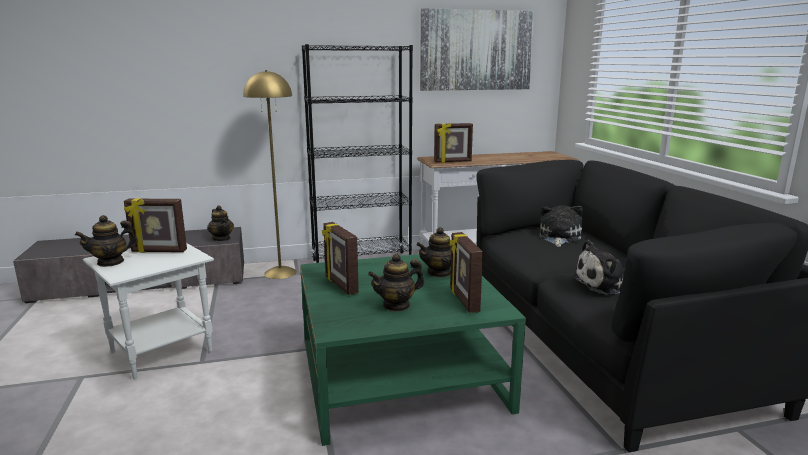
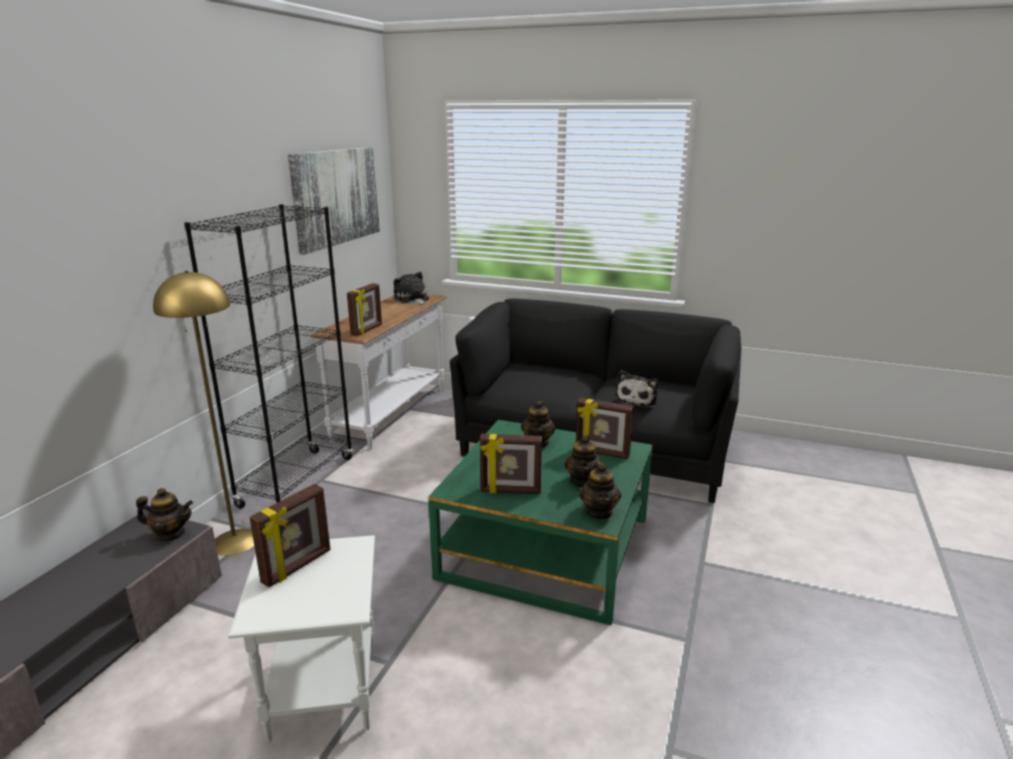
camera: 55 degrees left, 5 degrees up
teapot [75,215,138,267] -> teapot moved to [579,461,621,520]
plush toy [540,205,583,247] -> plush toy moved to [394,272,429,305]

